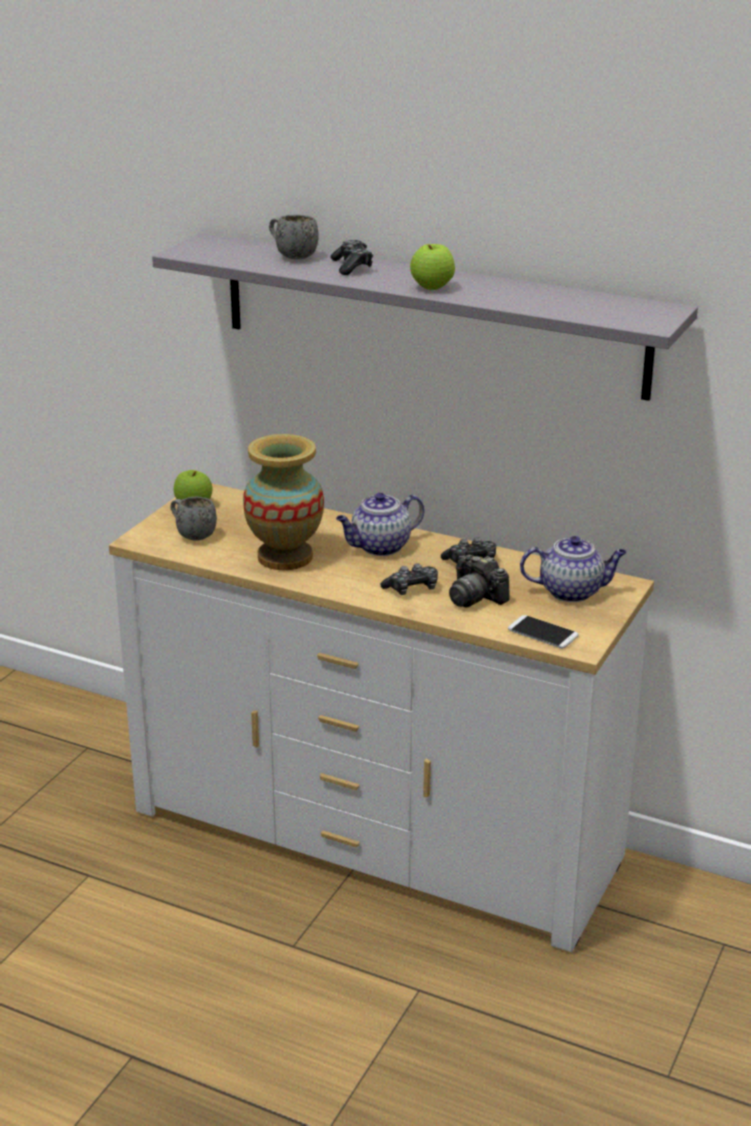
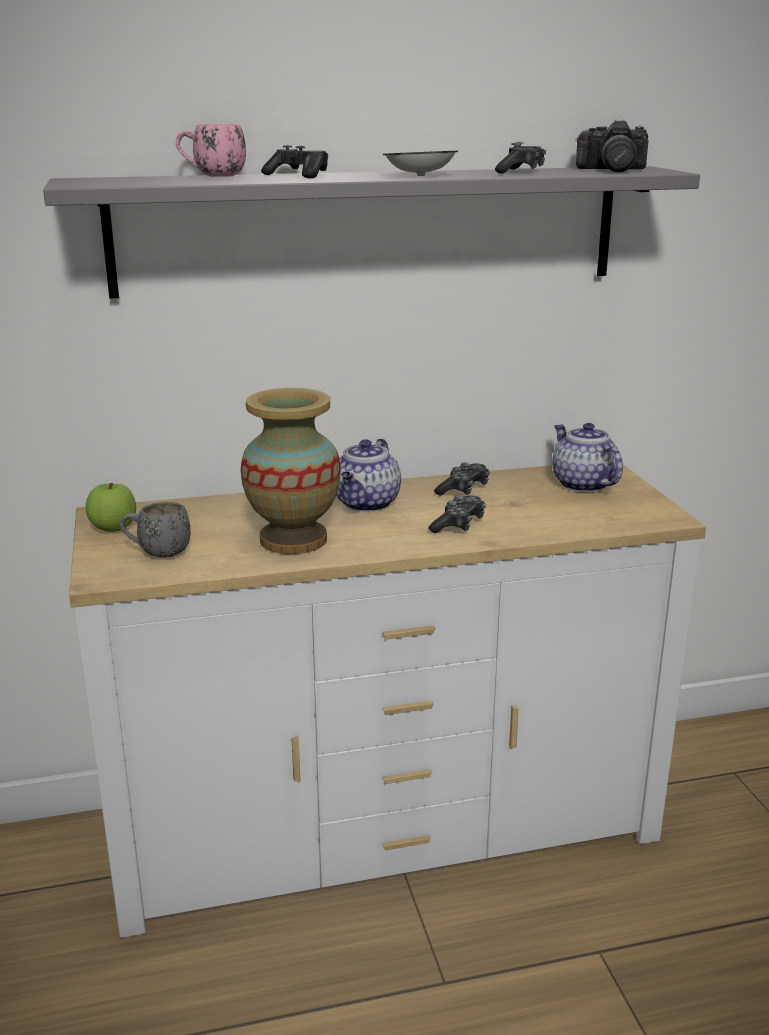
camera: 40 degrees left, 5 degrees down
grey mug [269,215,319,259] -> pink mug [175,124,246,177]
apple [410,244,455,290] -> bowl [383,151,458,176]
camera [449,554,510,608] -> camera moved to [575,119,648,172]
phone [508,615,579,648] -> none
teapot [520,536,627,602] -> teapot turned 75 degrees counterclockwise [552,423,623,492]
none -> game controller [495,142,546,174]

